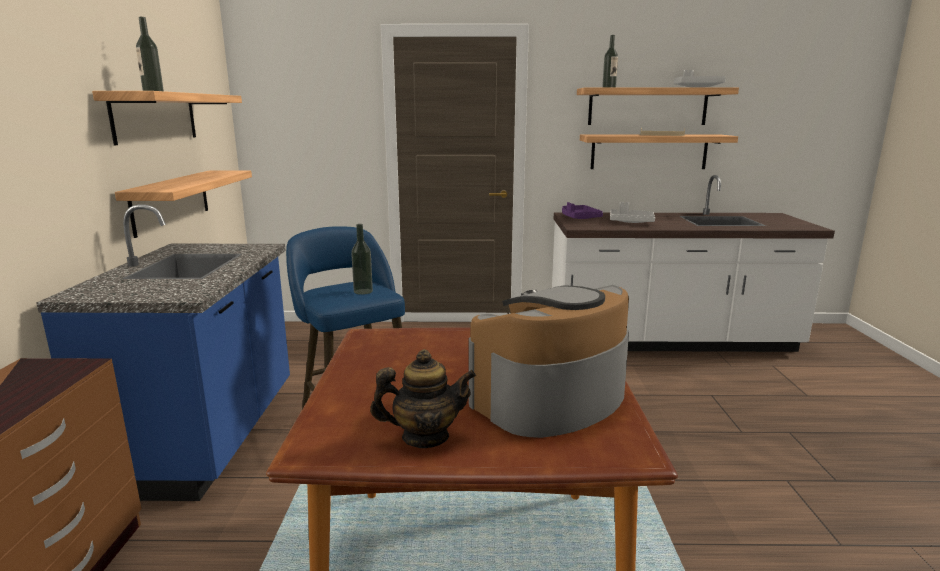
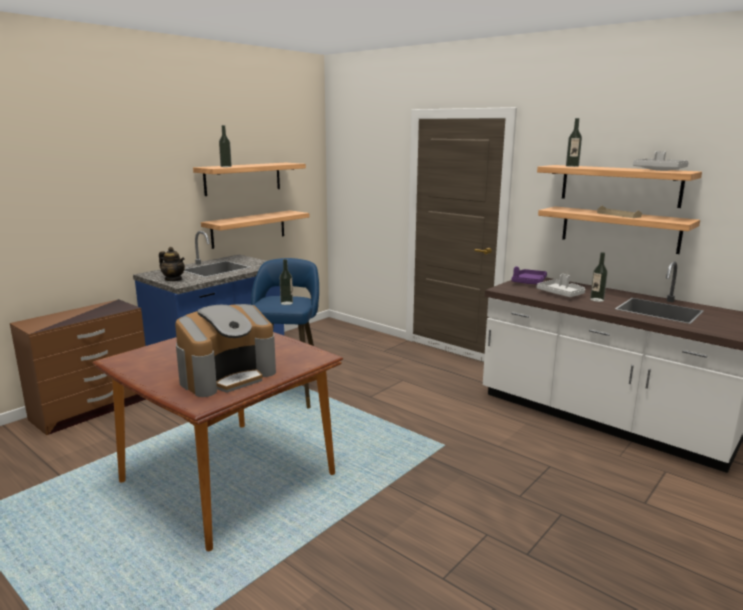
camera: 40 degrees right, 0 degrees up
teapot [370,349,476,448] -> teapot moved to [159,247,185,281]
coffee machine [469,285,629,438] -> coffee machine turned 135 degrees clockwise [175,304,276,397]
none -> bottle [590,252,608,302]

